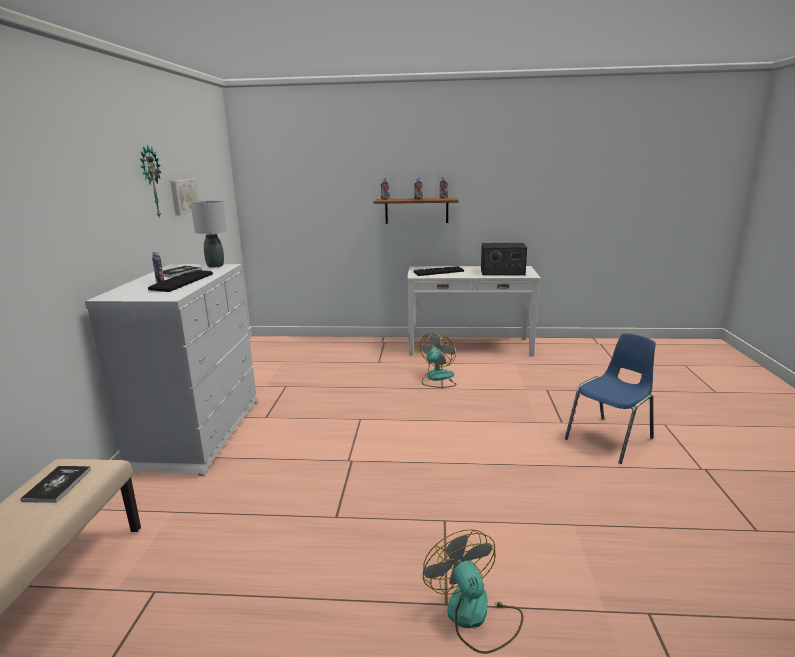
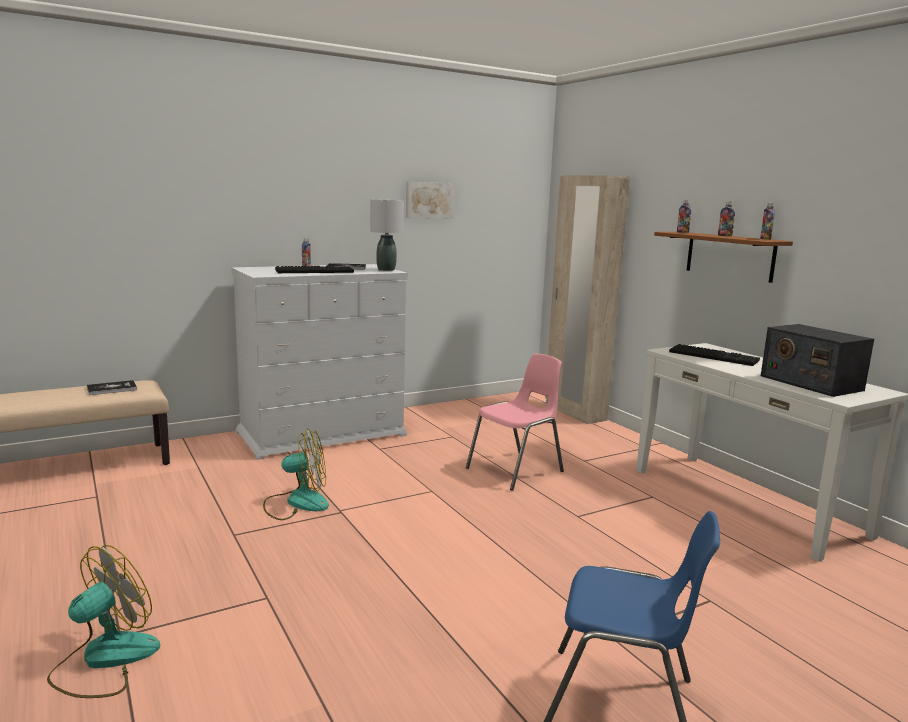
camera: 55 degrees right, 5 degrees down
wall clock [140,145,161,219] -> none
fan [420,333,456,388] -> fan moved to [263,428,329,520]
none -> pink chair [466,354,564,491]
none -> beige wardrobe [545,175,630,424]

